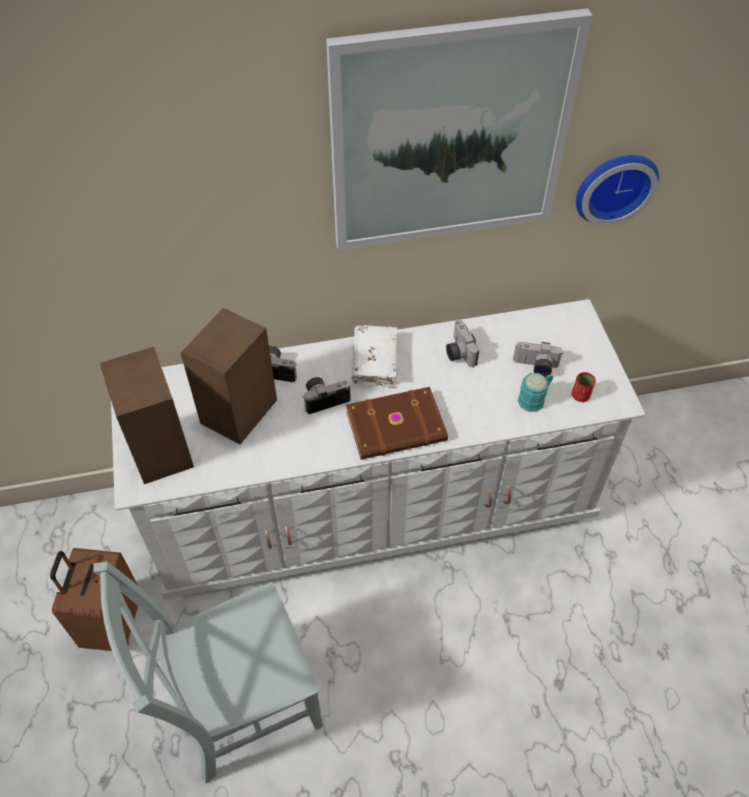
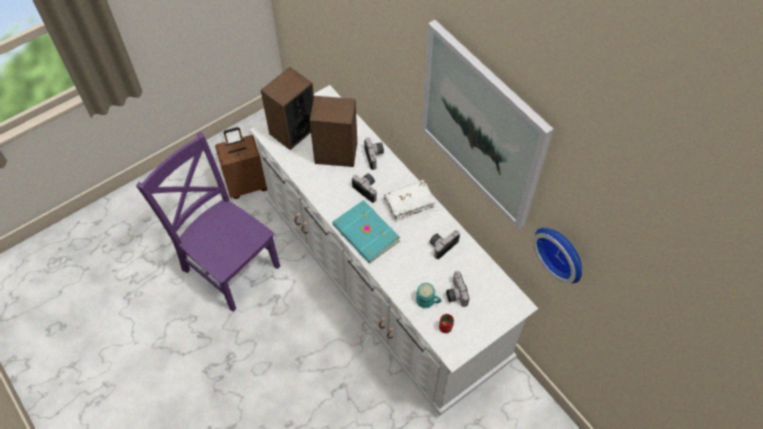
camera: 65 degrees right, 5 degrees up
grey chair [93,561,323,784] -> purple chair [136,132,280,312]
brown book [346,387,448,460] -> turquoise book [332,200,400,263]

